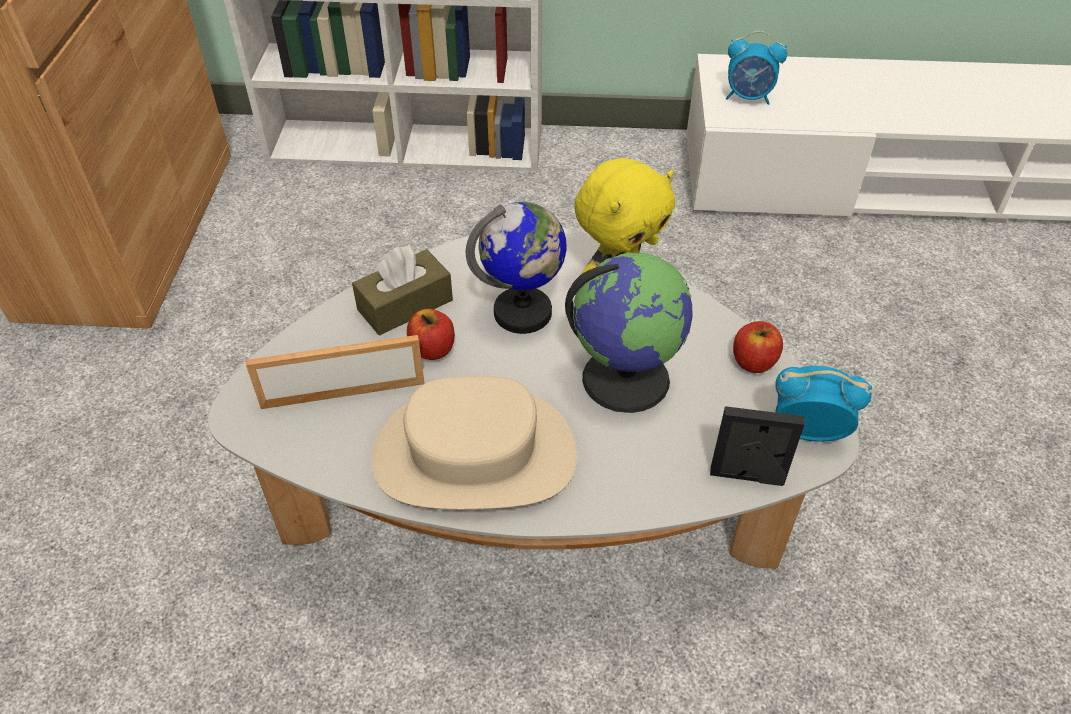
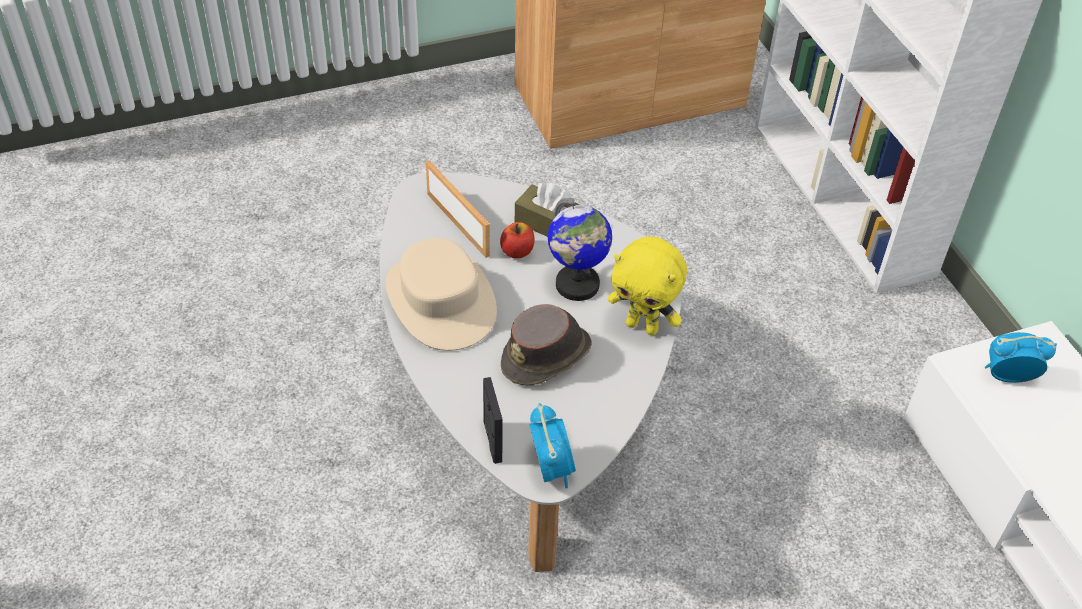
camera: 65 degrees right, 0 degrees up
globe [565,252,692,413] -> brown hat [501,304,592,386]
alarm clock [726,31,787,105] -> alarm clock turned 105 degrees clockwise [985,332,1057,383]
apple [733,321,783,373] -> none

